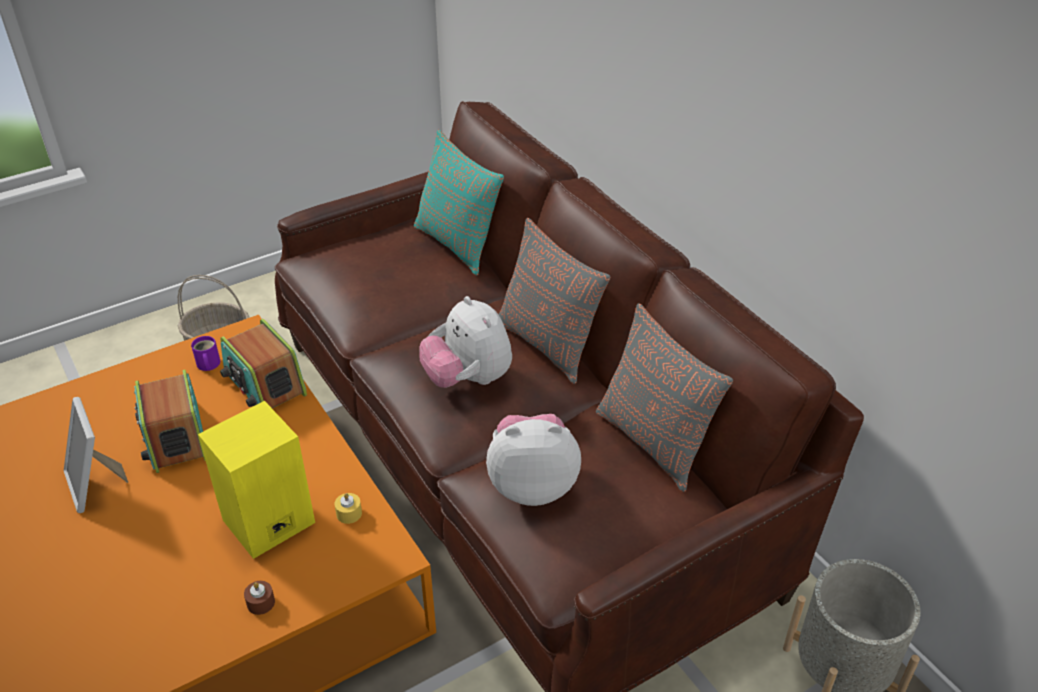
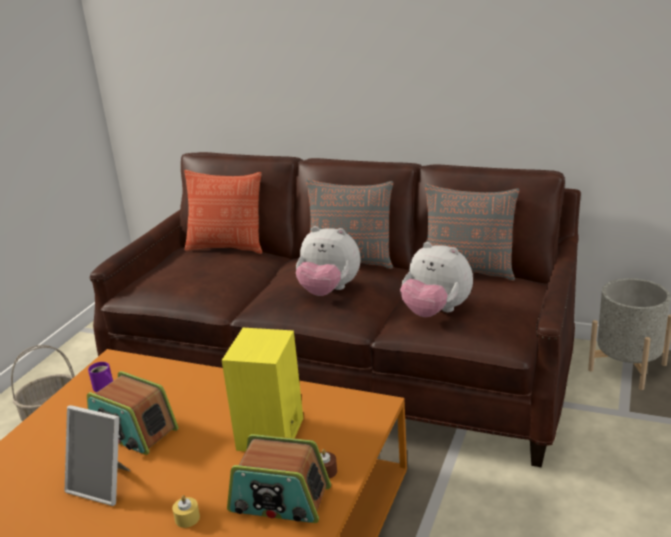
camera: 35 degrees left, 15 degrees down
radio [220,319,307,408] -> radio moved to [227,434,331,523]
yellow candle [335,493,362,524] -> yellow candle moved to [172,495,200,528]
turquoise pillow [414,130,504,276] -> orange pillow [184,170,262,254]
plush toy [486,414,581,506] -> plush toy turned 105 degrees counterclockwise [400,242,473,317]

